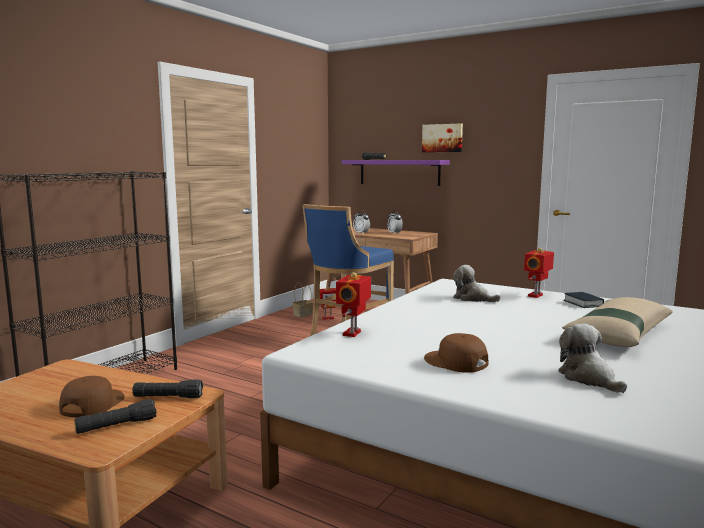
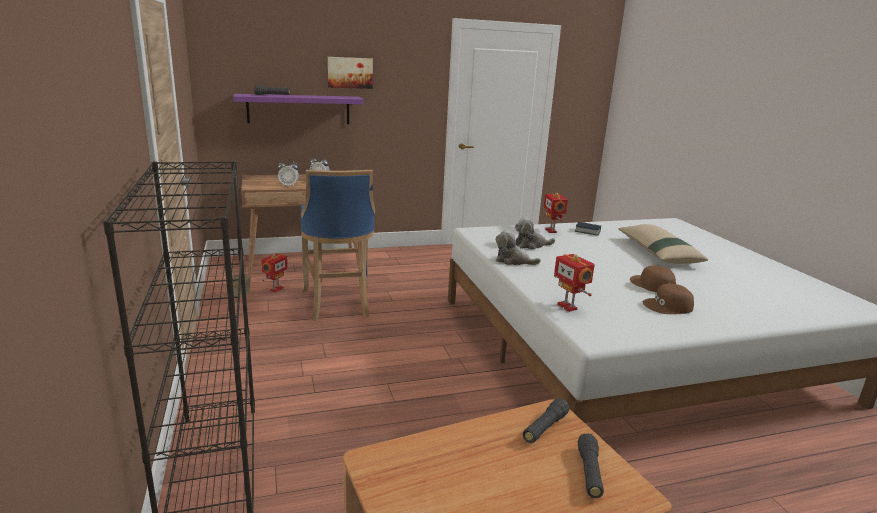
camera: 50 degrees left, 10 degrees up
brown cap [59,376,125,418] -> brown cap moved to [630,265,676,292]
plush toy [559,323,627,393] -> plush toy moved to [496,230,541,265]

